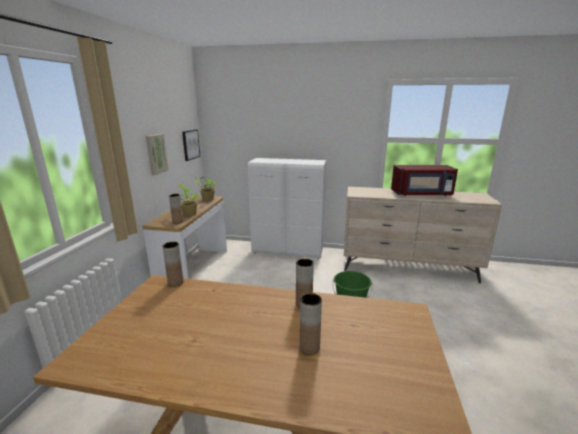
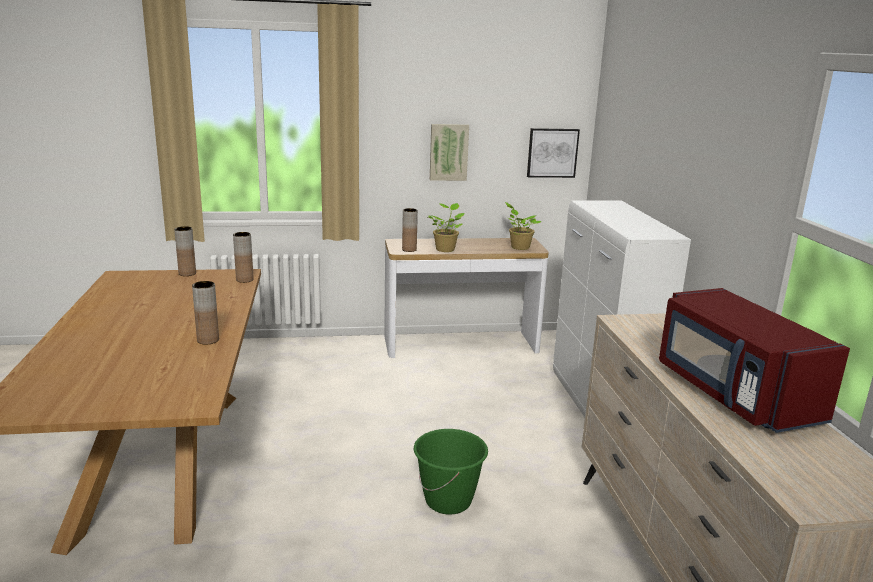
camera: 70 degrees right, 0 degrees up
brown vase [300,293,322,355] -> brown vase moved to [174,226,196,276]

